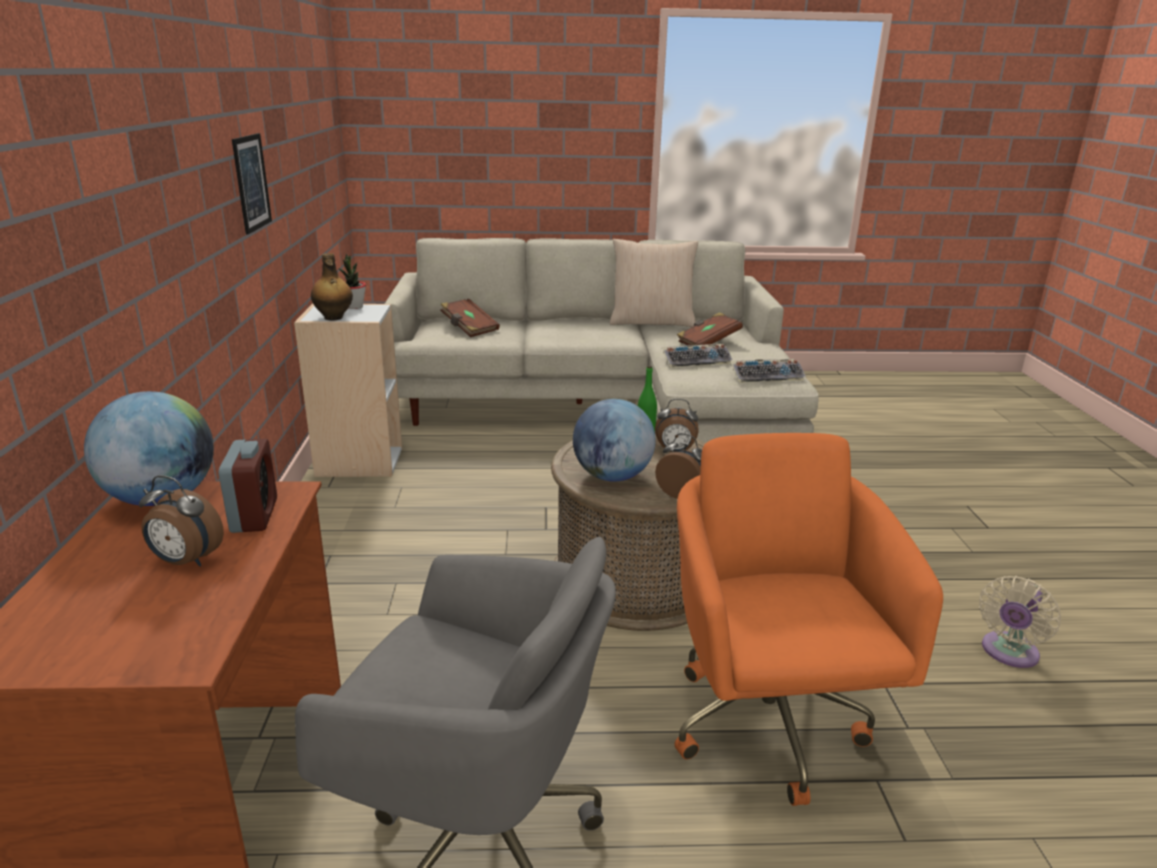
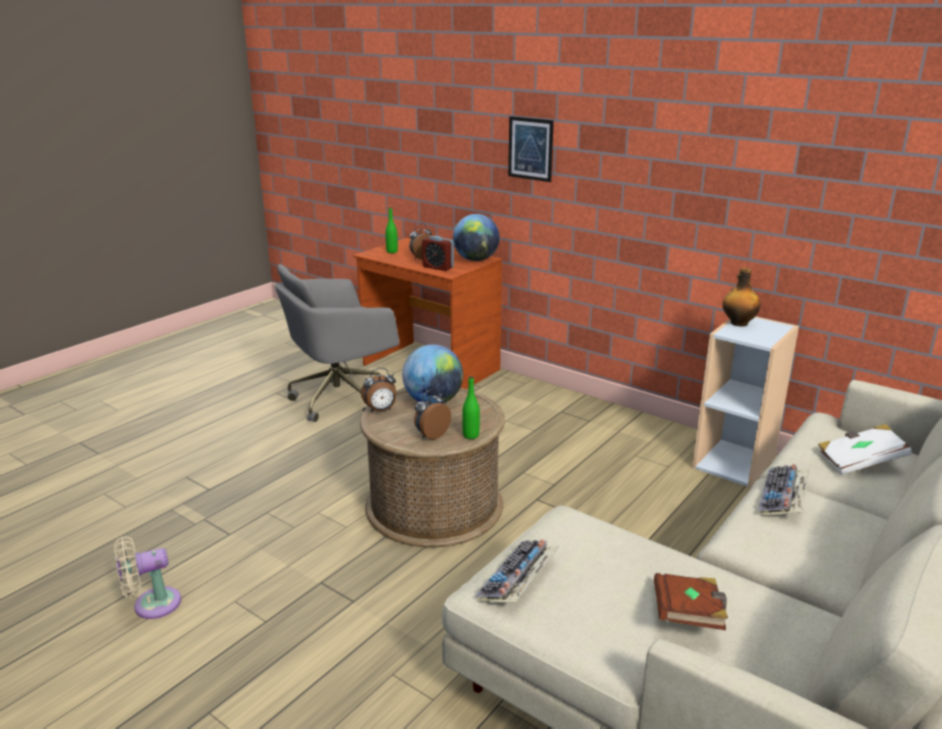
camera: 130 degrees right, 0 degrees up
picture [232,133,272,235] -> picture moved to [508,116,554,182]
potted plant [338,254,366,309] -> none
brown book [440,299,500,337] -> white book [818,424,912,475]
beige pillow [610,239,698,327] -> none
keyboard [662,344,733,369] -> keyboard moved to [758,464,809,516]
orange office chair [675,433,943,806] -> none
beige fan [979,576,1061,668] -> beige fan turned 105 degrees counterclockwise [114,536,181,619]
none -> green bottle [385,207,398,253]

